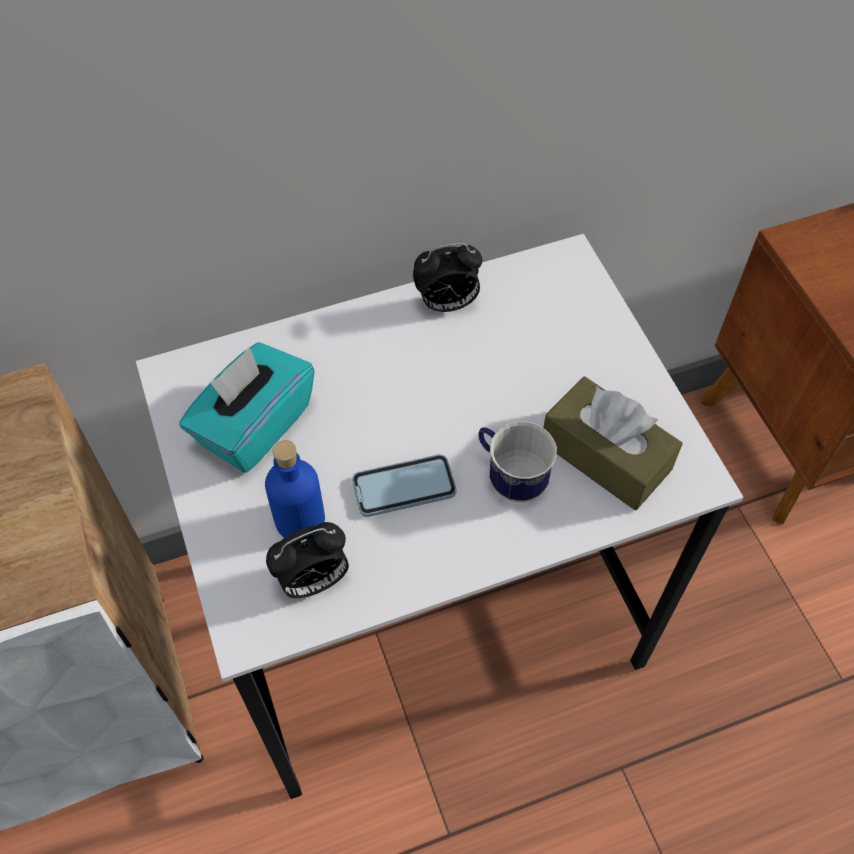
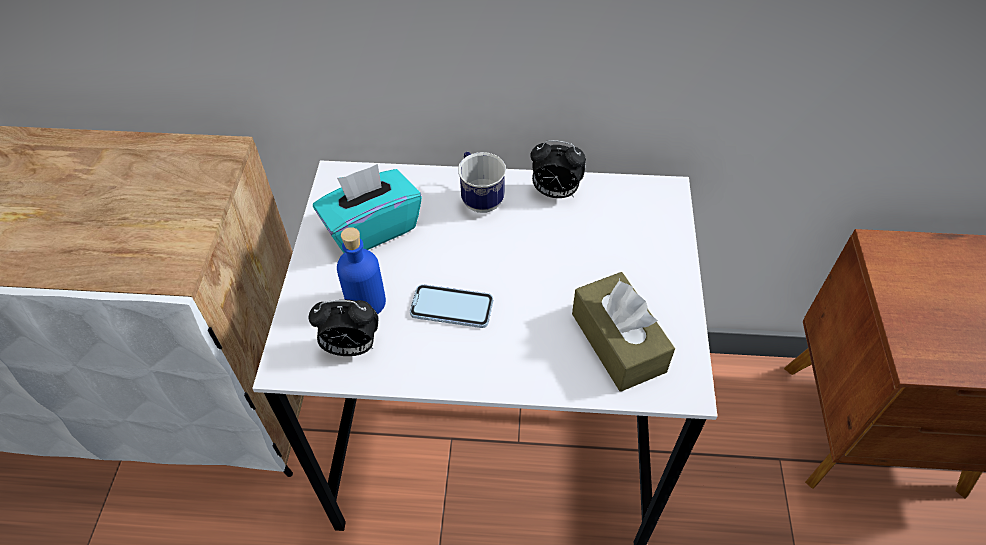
camera: 25 degrees right, 5 degrees down
mug [478,421,557,502] -> mug moved to [458,152,506,213]

